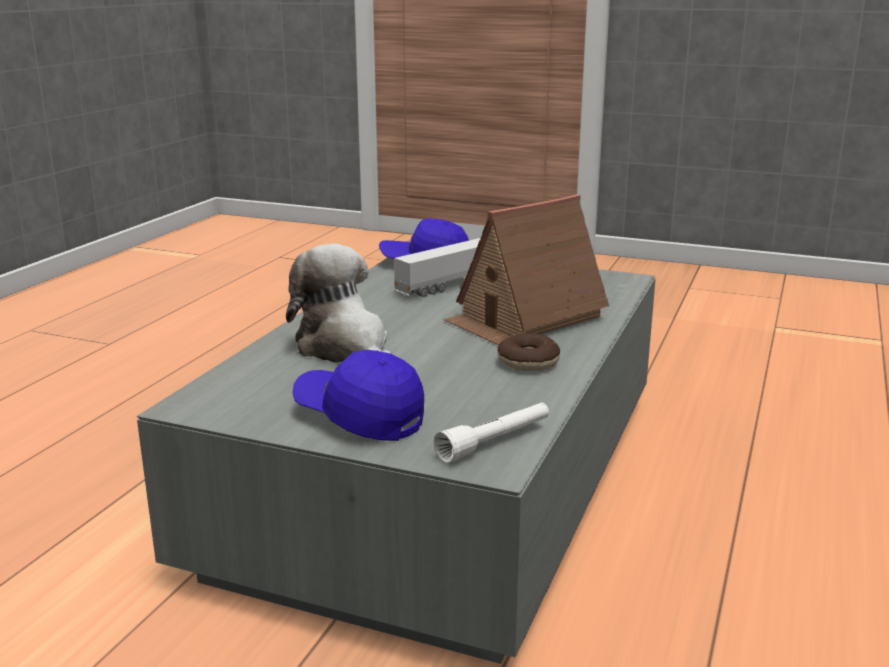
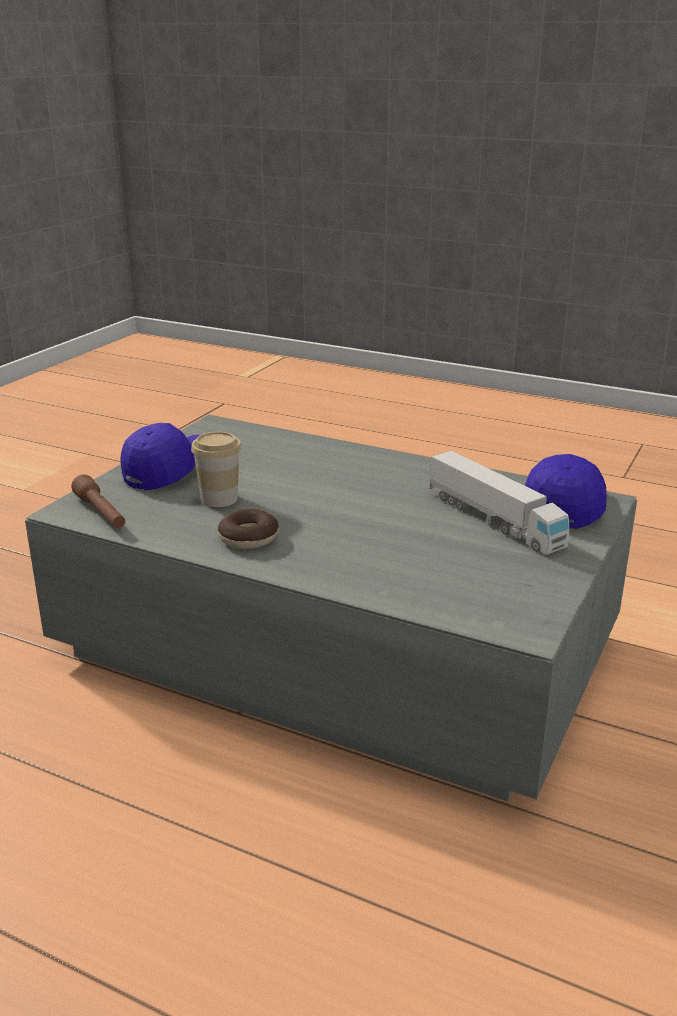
camera: 95 degrees right, 5 degrees up
plush toy [286,243,392,363] -> none
white flashlight [434,403,549,463] -> brown flashlight [71,474,125,528]
toy house [443,194,609,345] -> none
none -> cup [191,432,242,507]

